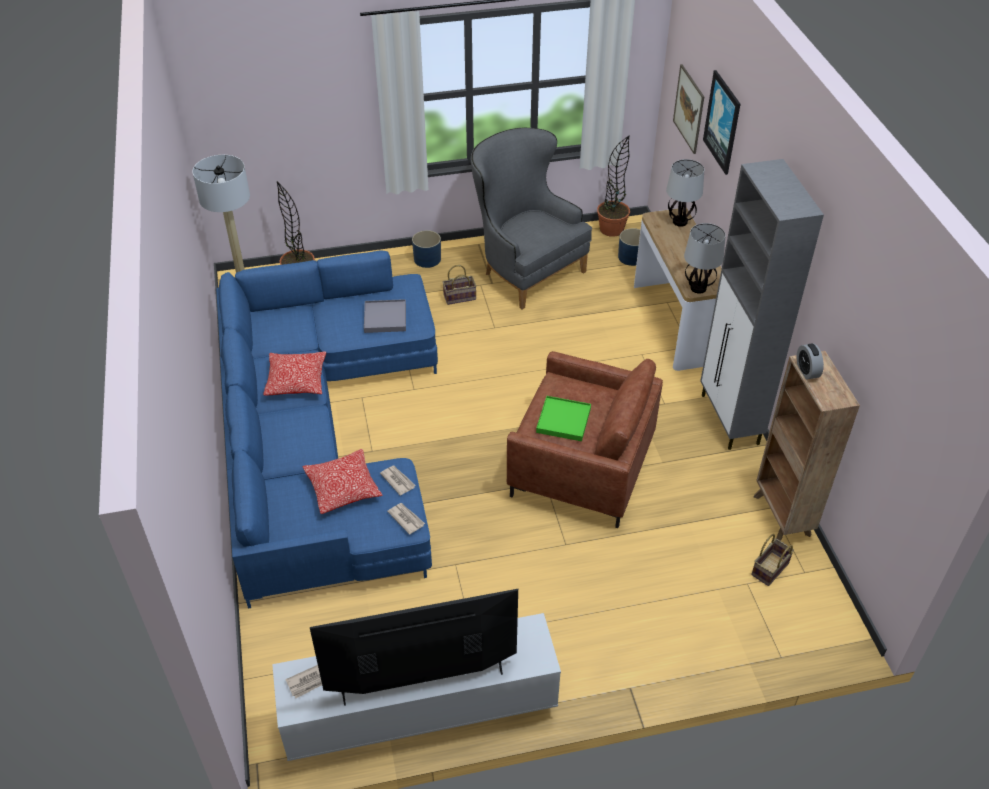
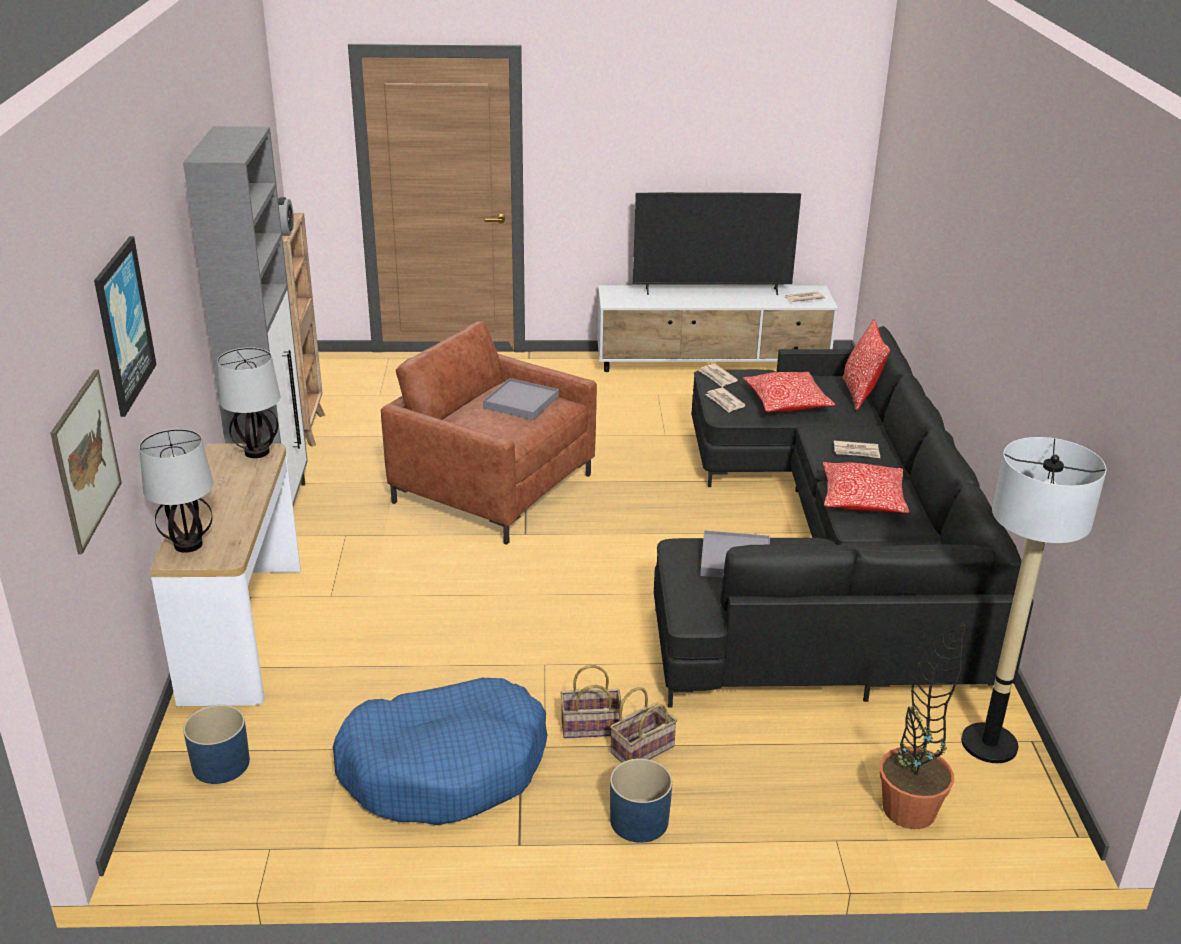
camera: 170 degrees left, 15 degrees down
blue sofa [216,251,438,608] -> black sofa [654,326,1034,708]
grey armchair [471,128,592,310] -> blue dog bed [333,678,547,825]
green tray [536,396,591,441] -> grey tray [483,378,559,420]
potted plant [597,136,630,237] -> none
basket [751,534,794,586] -> basket moved to [610,687,677,763]
none -> newspaper [834,441,880,458]
none -> pillow [842,319,890,411]

